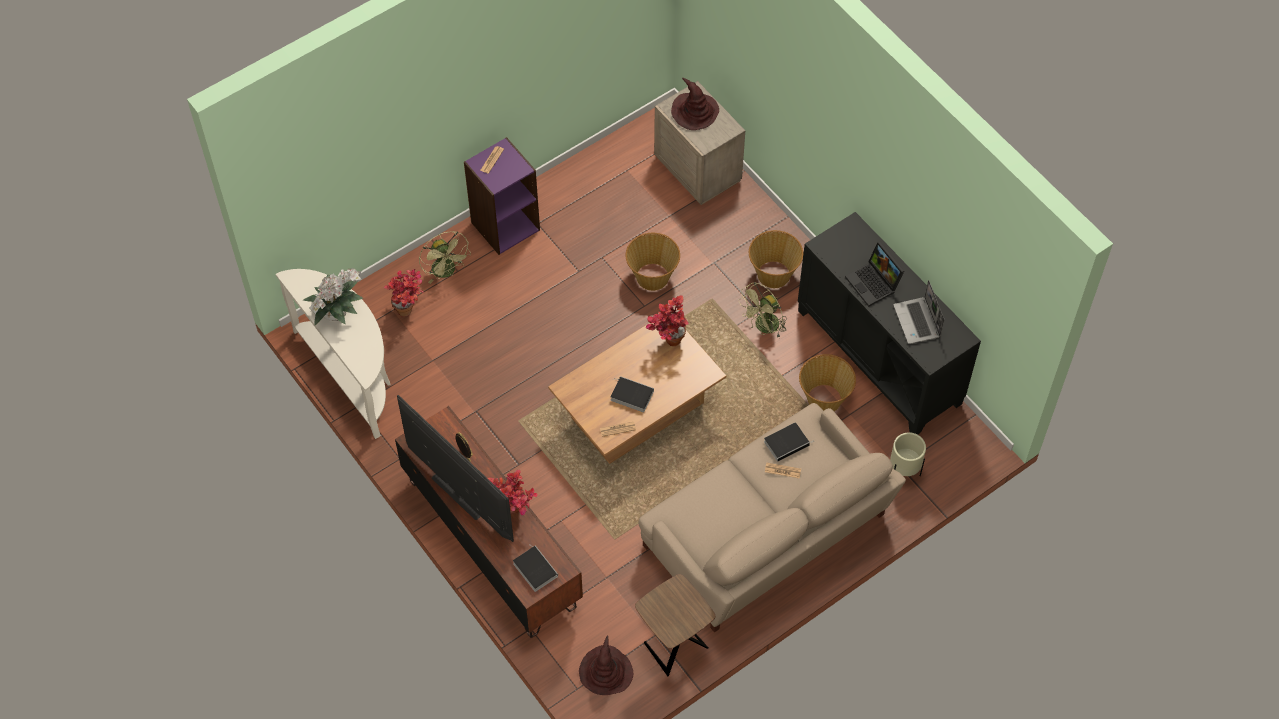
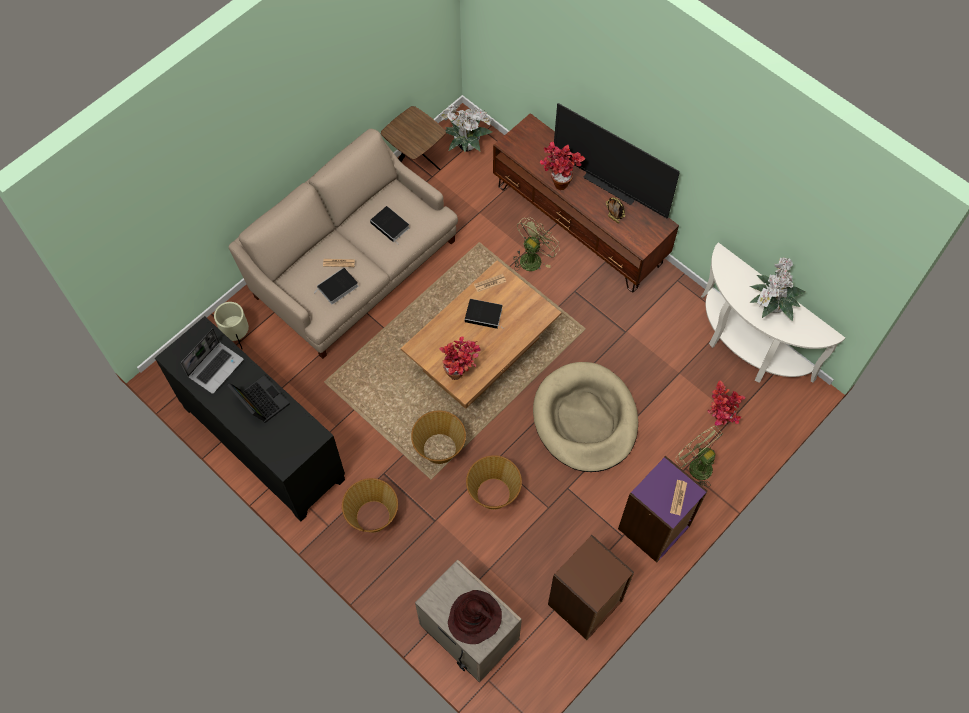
camera: 170 degrees right, 5 degrees up
book [513,544,558,592] -> book moved to [370,206,409,245]
brown hat [579,635,633,695] -> potted plant [439,105,493,152]
green fan [738,282,787,337] -> green fan moved to [513,217,560,271]
basket [799,354,856,411] -> basket moved to [411,411,466,464]
laptop [893,280,944,344] -> laptop turned 60 degrees clockwise [181,328,244,394]
none -> beige dog bed [533,362,638,472]
none -> brown bookcase [548,535,634,640]

